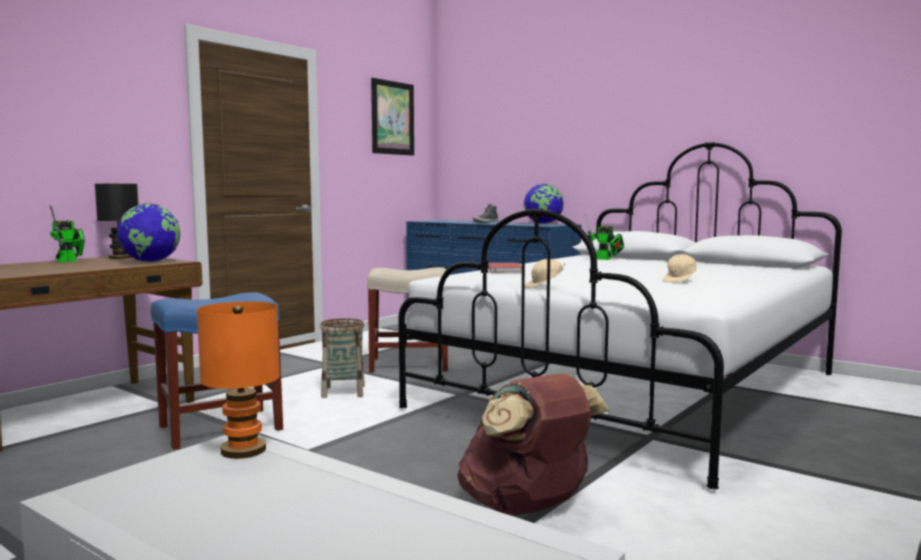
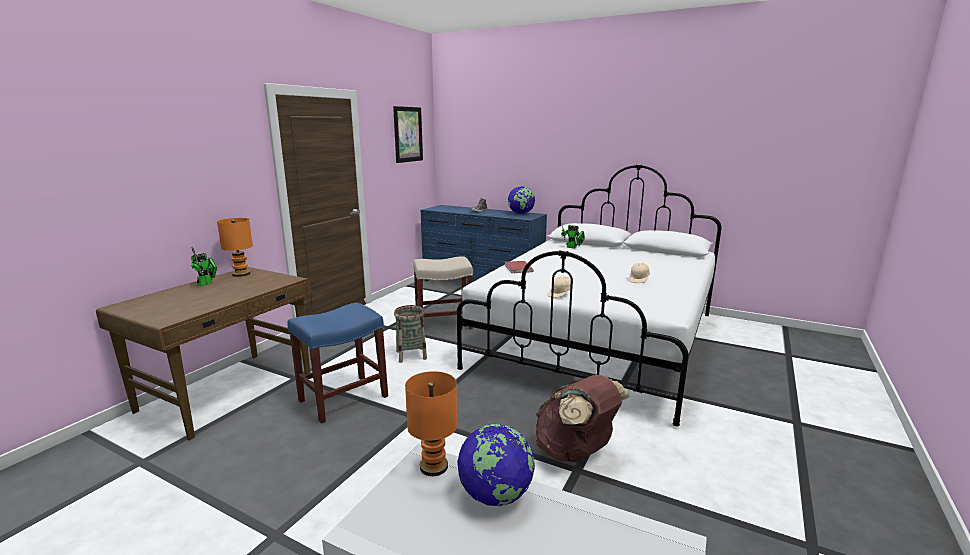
camera: 10 degrees left, 10 degrees up
black table lamp [95,183,139,259] -> orange table lamp [217,218,253,277]
globe [117,203,180,262] -> globe moved to [457,424,535,506]

